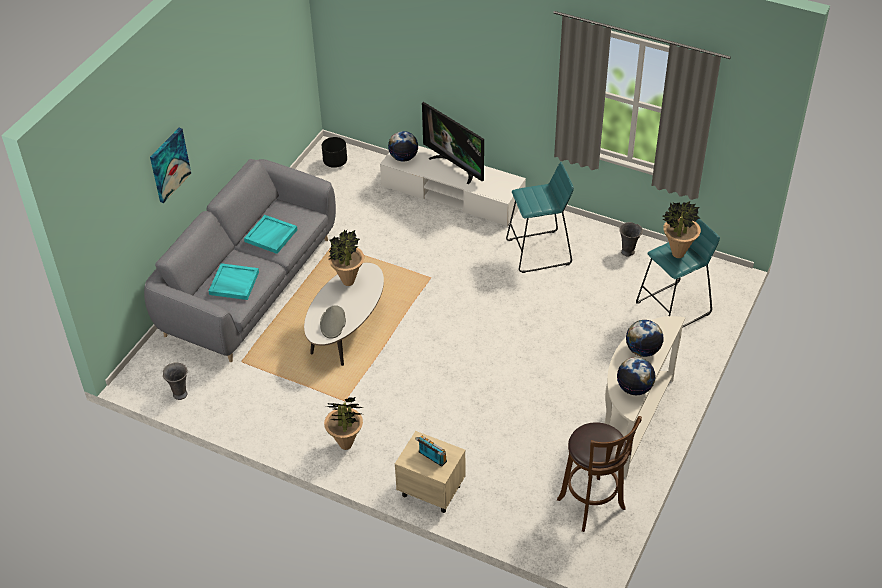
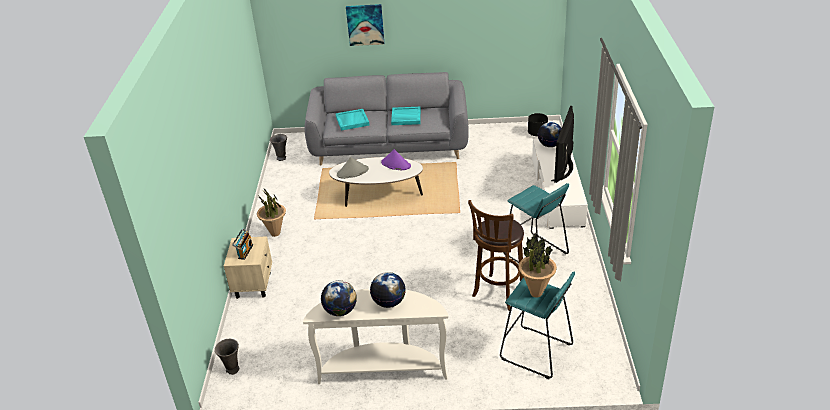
camera: 65 degrees right, 10 degrees down
potted plant [328,230,364,286] -> purple hat [381,149,411,170]
brown stool [557,416,642,532] -> brown stool moved to [468,200,524,311]
grey vase [619,222,643,257] -> grey vase moved to [215,339,239,375]

